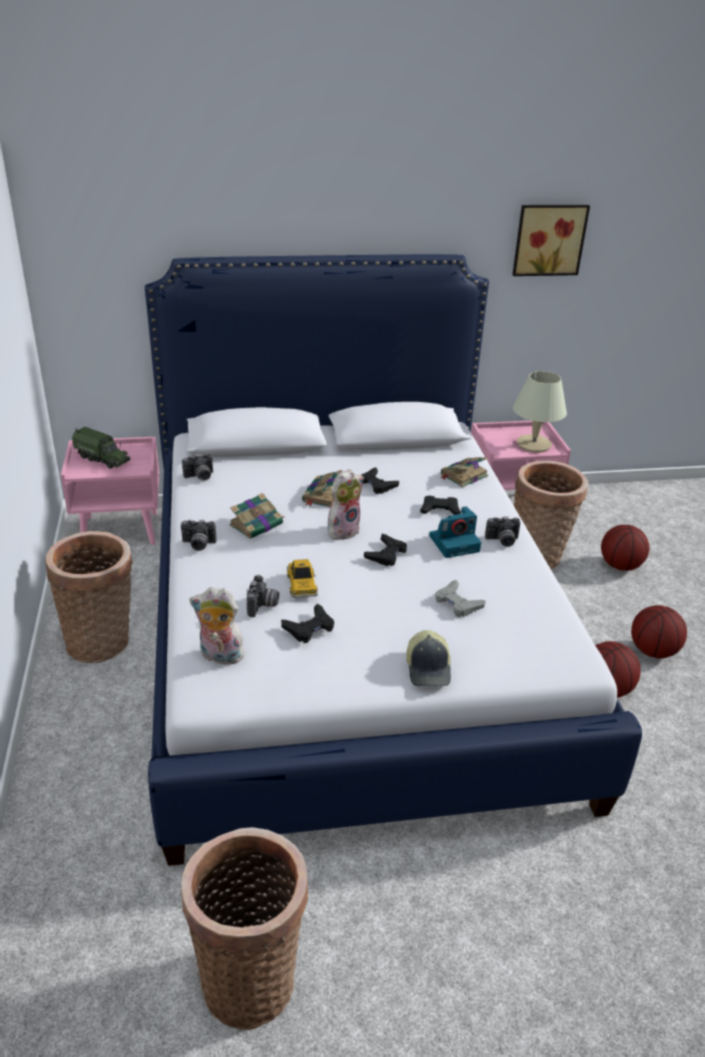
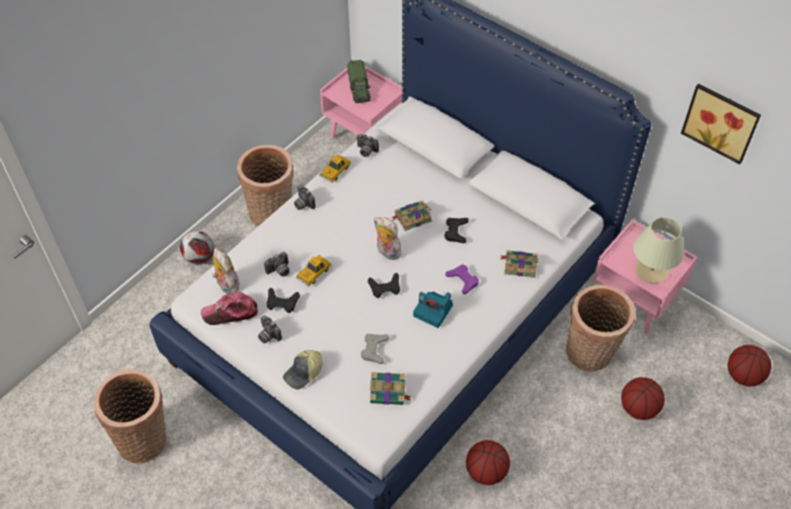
camera: 50 degrees right, 20 degrees up
book [229,493,284,539] -> book moved to [370,372,411,405]
plush toy [328,469,364,540] -> plush toy turned 150 degrees counterclockwise [374,217,404,260]
black game controller [420,495,461,515] -> purple game controller [445,264,479,294]
camera [485,516,520,547] -> camera moved to [258,316,282,343]
basketball [631,605,687,658] -> basketball moved to [728,345,771,387]
none -> football [180,231,214,265]
none -> cap [201,292,258,325]
none -> toy car [319,155,351,183]

